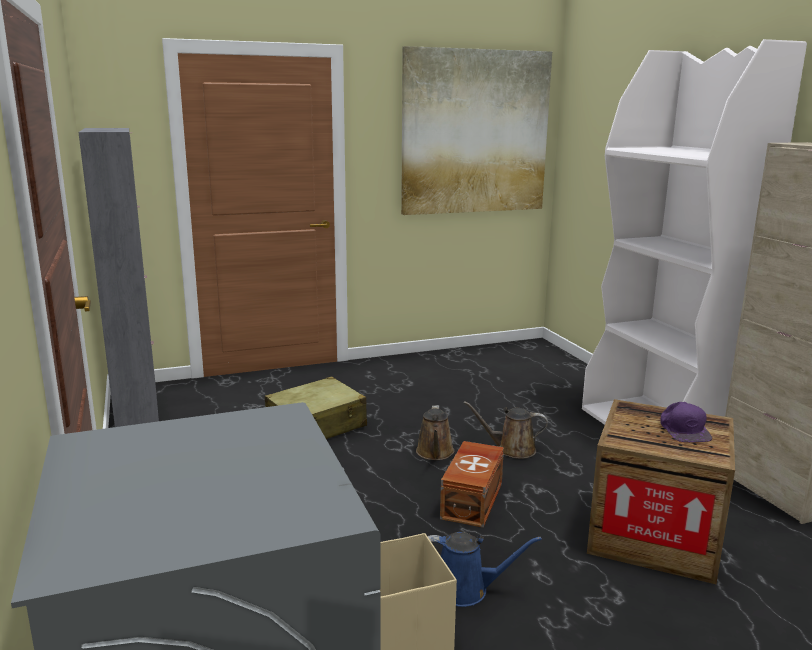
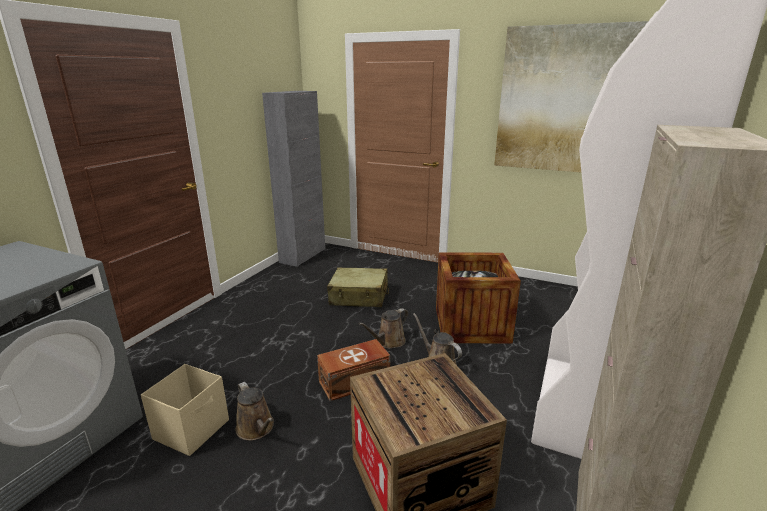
camera: 45 degrees right, 5 degrees up
blue watering can [427,532,542,607] -> brown watering can [236,382,274,440]
purple cap [660,402,712,442] -> none
none -> crate [436,252,521,344]

